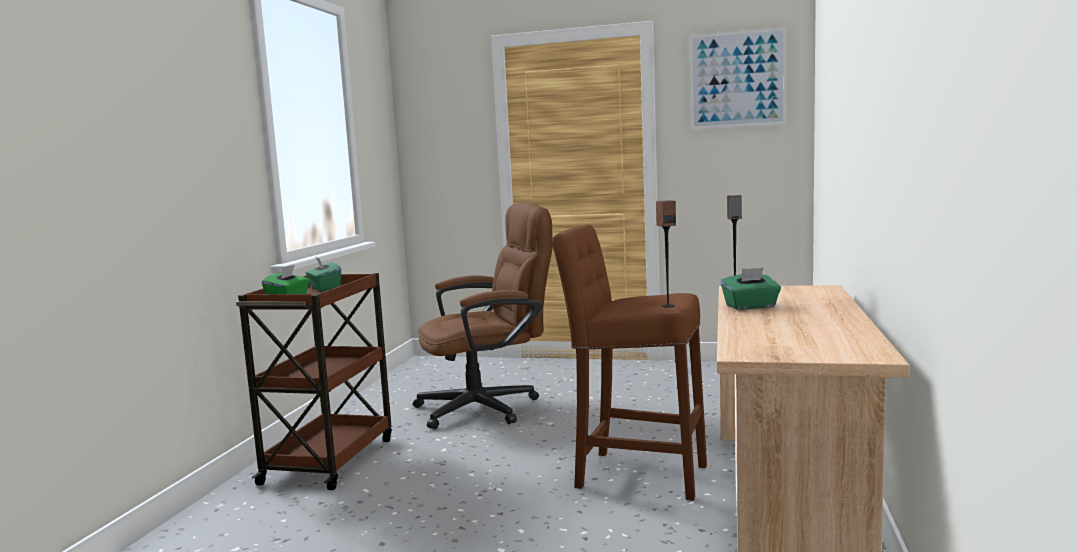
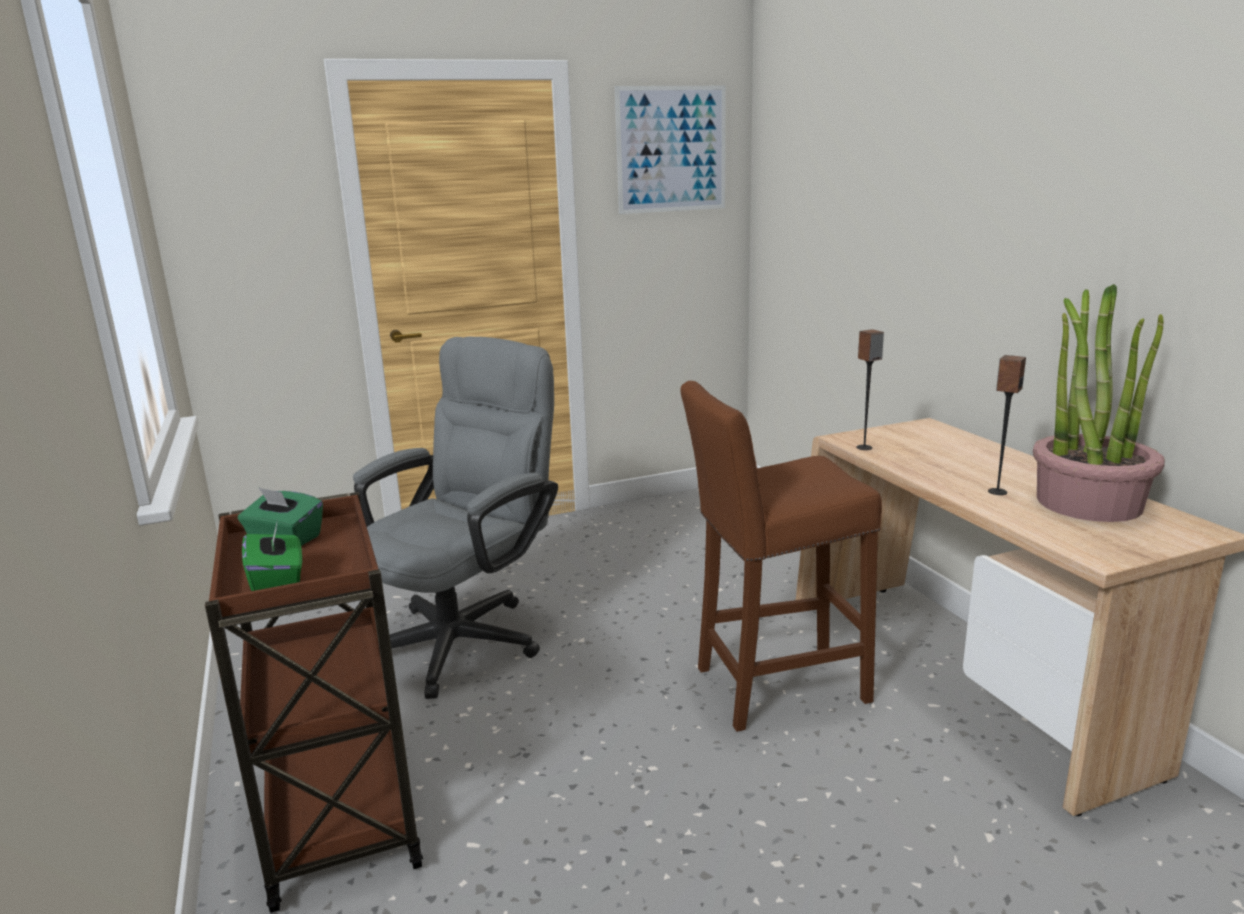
camera: 35 degrees left, 10 degrees up
brown office chair [413,202,552,429] -> grey office chair [353,336,558,699]
speaker [656,200,676,308] -> speaker moved to [988,355,1026,495]
green tissue box [721,267,781,310] -> none
none -> potted plant [1033,284,1165,522]

